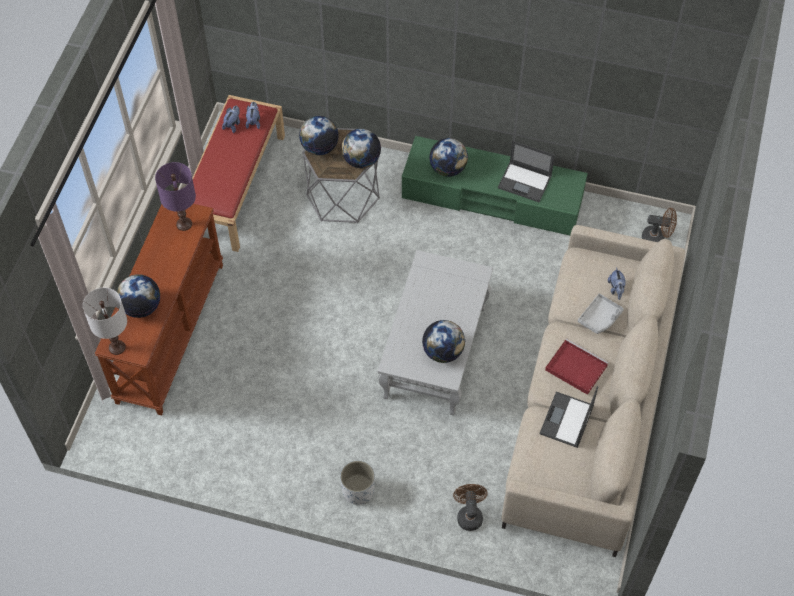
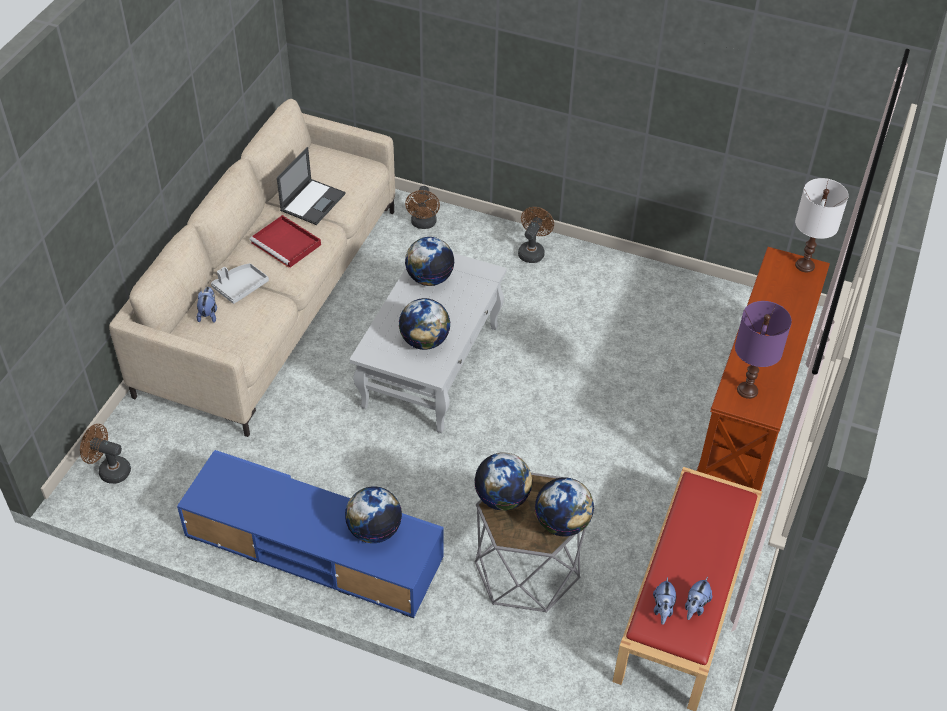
camera: 175 degrees left, 10 degrees down
globe [117,274,160,318] -> globe moved to [399,298,450,350]
white planter [340,461,375,505] -> brown fan [518,207,554,263]
green tv stand [402,136,588,235] -> blue tv stand [177,450,443,619]
laptop [498,141,555,202] -> none

